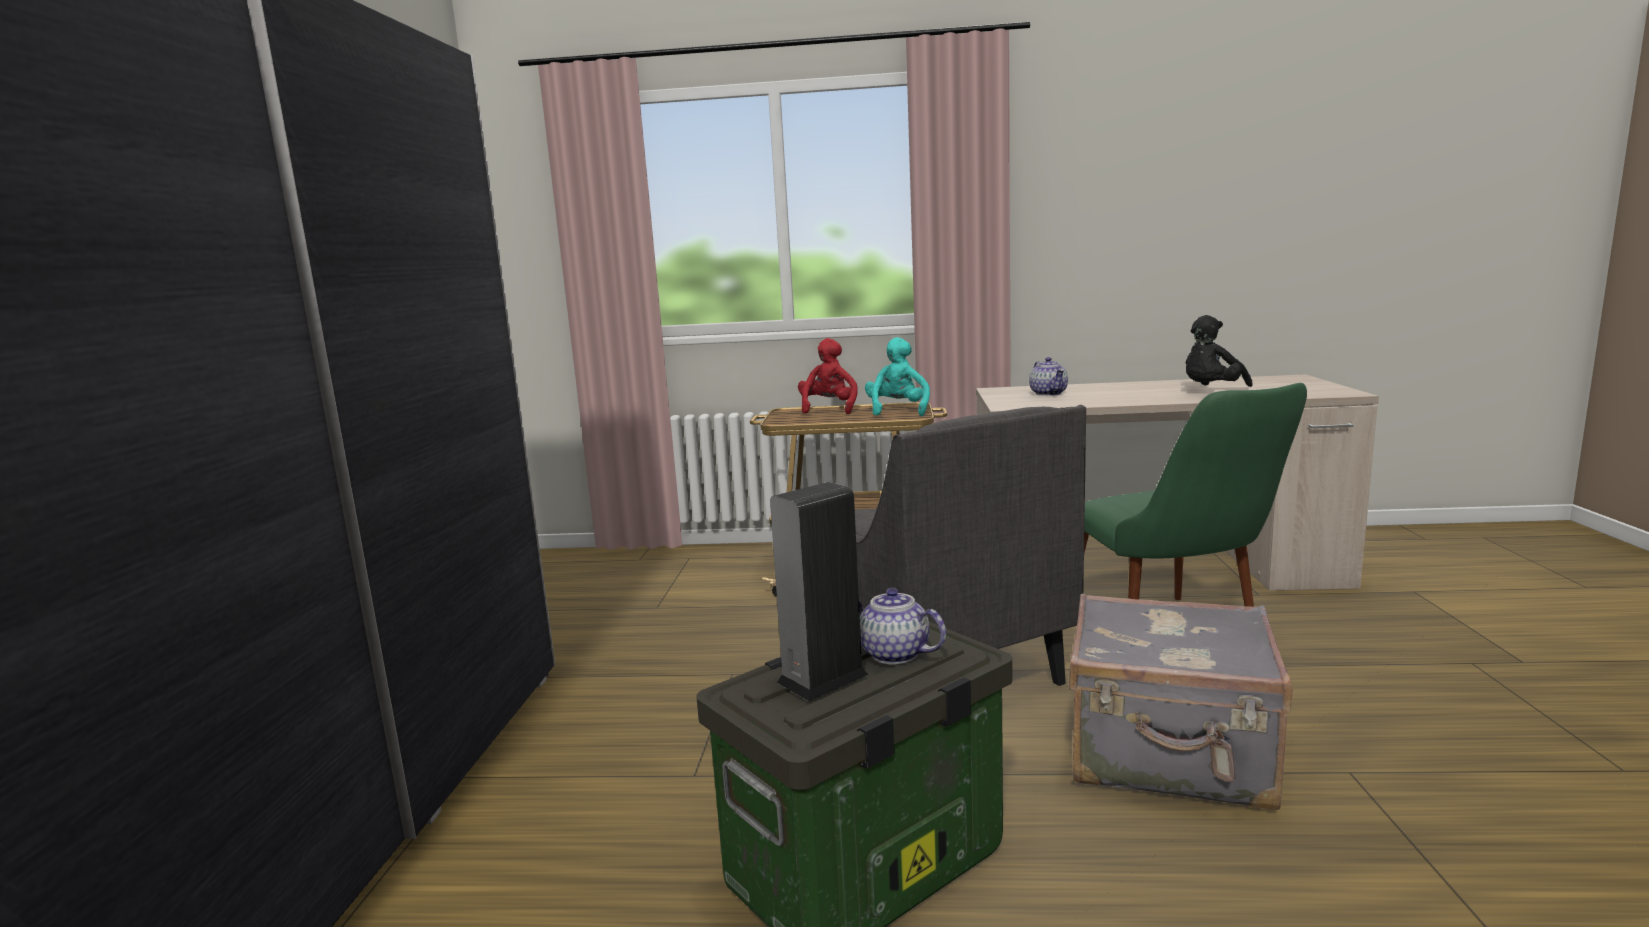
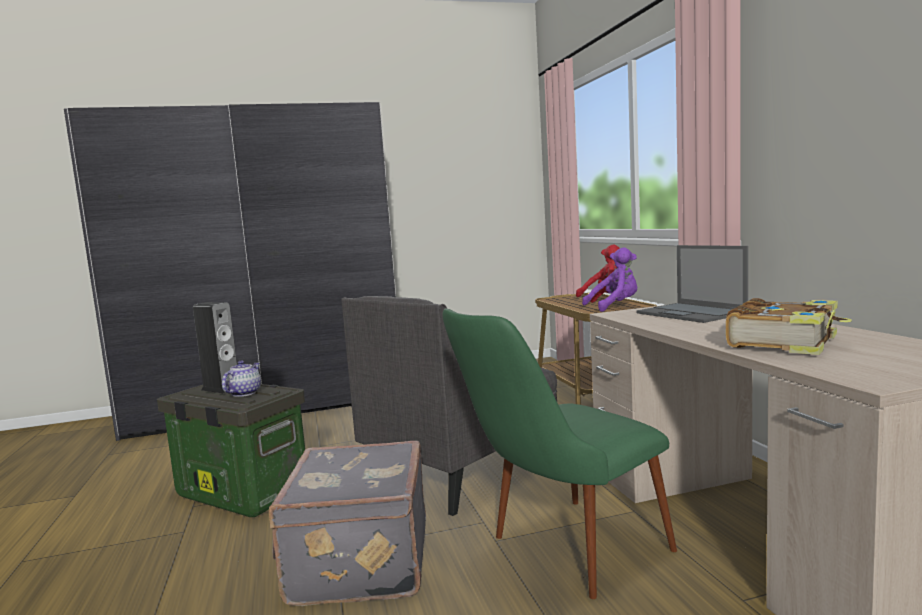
camera: 70 degrees right, 5 degrees down
turquoise plush toy [865,337,930,416] -> purple plush toy [582,248,637,312]
teapot [1029,357,1068,396] -> laptop [636,245,748,323]
black plush toy [1186,315,1253,387] -> book [726,298,852,355]

